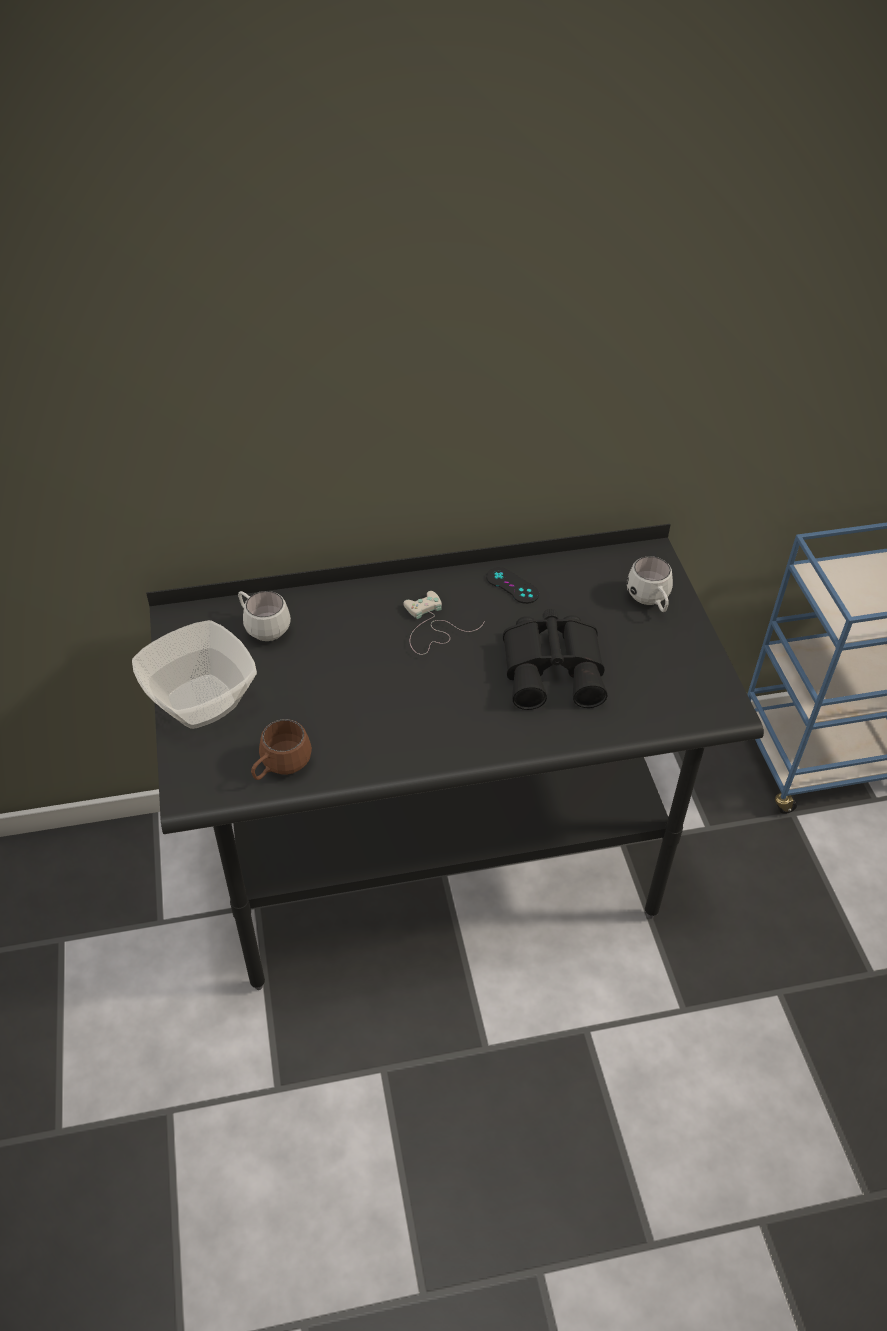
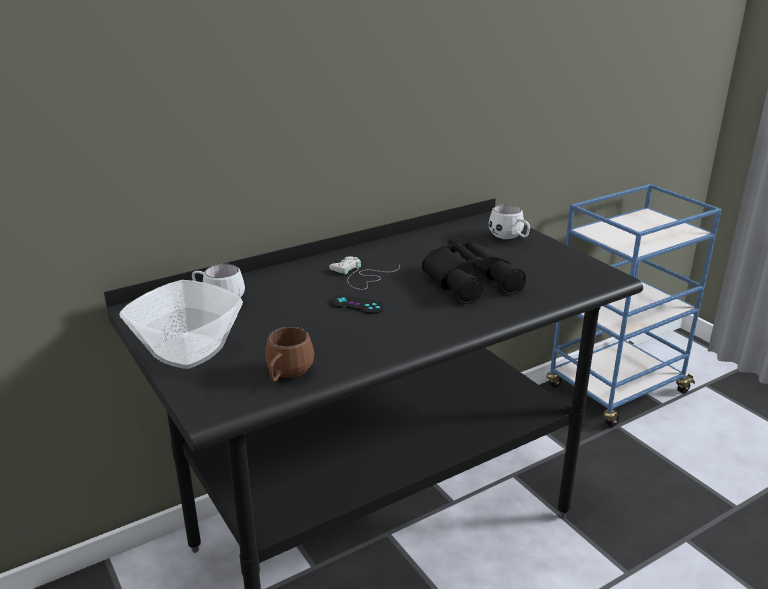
camera: 20 degrees left, 20 degrees down
black game controller [486,567,539,604] -> black game controller moved to [330,295,385,314]

